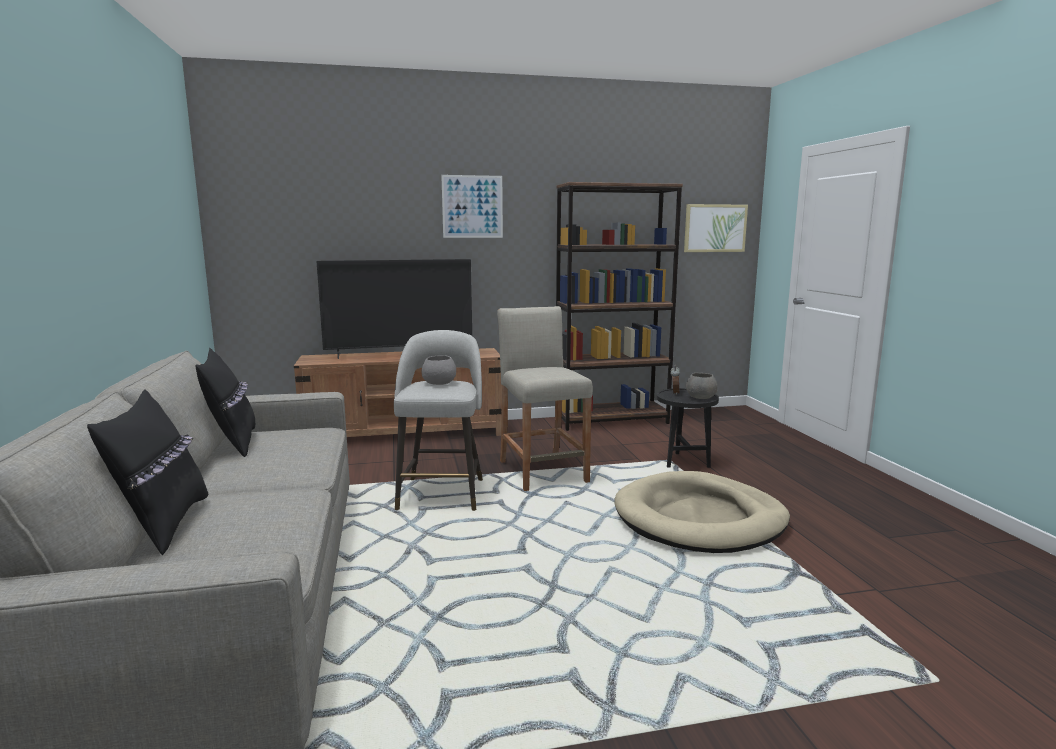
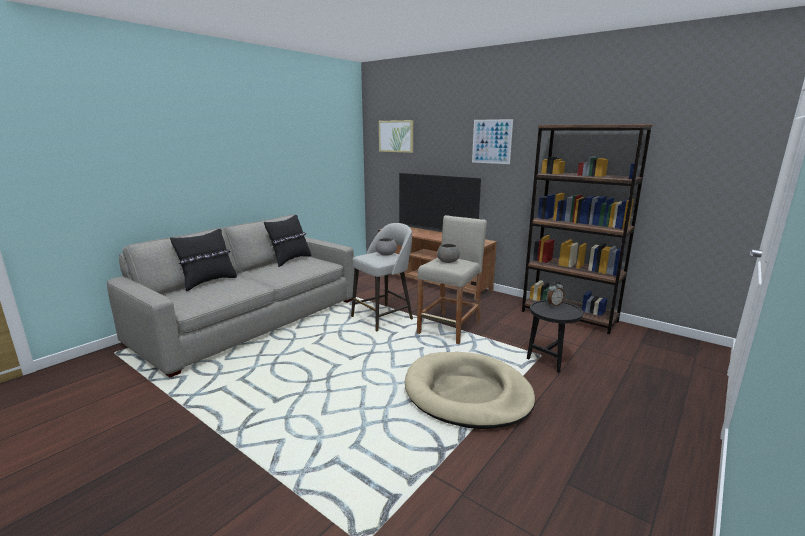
camera: 50 degrees right, 5 degrees up
picture [684,204,748,252] -> picture moved to [379,120,413,153]
grey bowl [686,373,718,399] -> grey bowl moved to [437,244,460,263]

